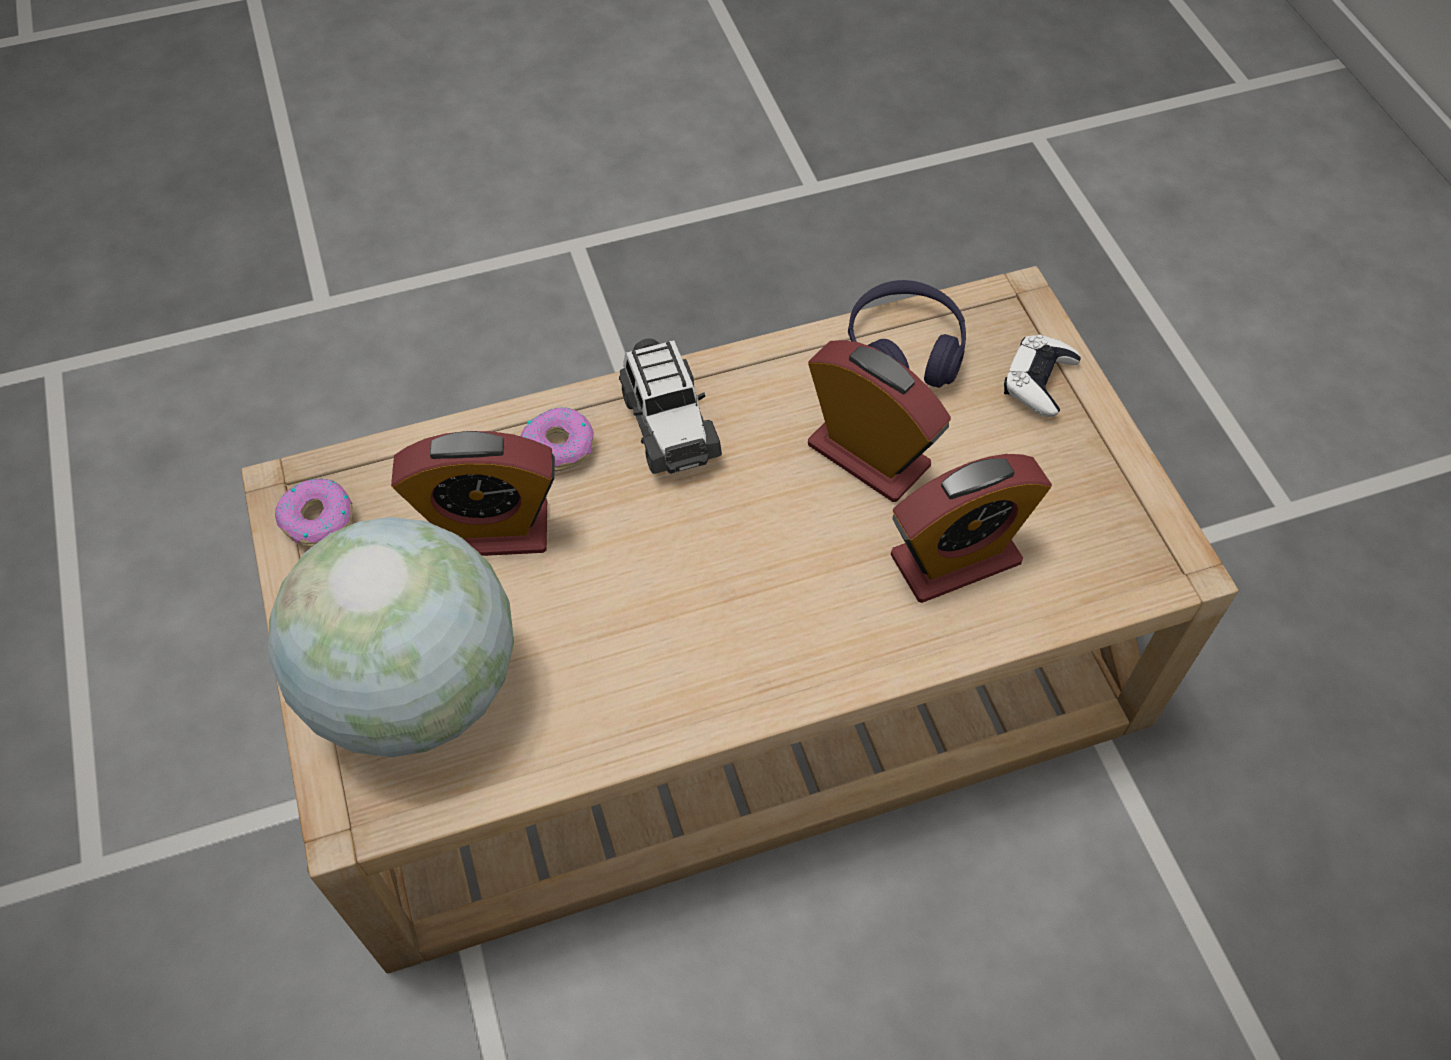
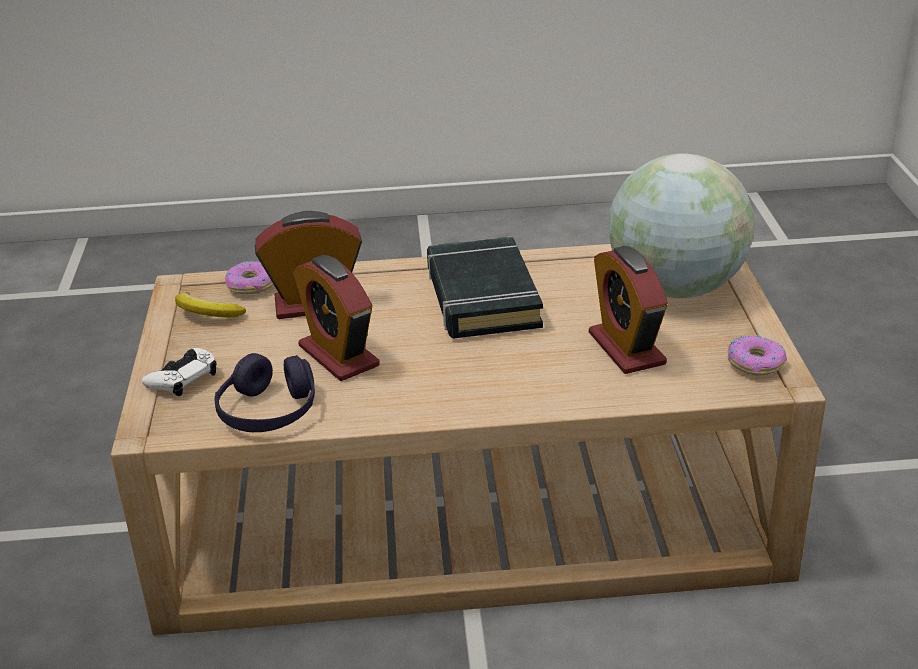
camera: 165 degrees left, 25 degrees down
alarm clock [391,431,555,556] -> alarm clock turned 120 degrees counterclockwise [589,246,668,374]
donut [520,407,594,471] -> donut moved to [225,261,273,294]
toy car [619,338,722,474] -> none
none -> banana [175,292,246,318]
none -> black book [427,236,543,338]

